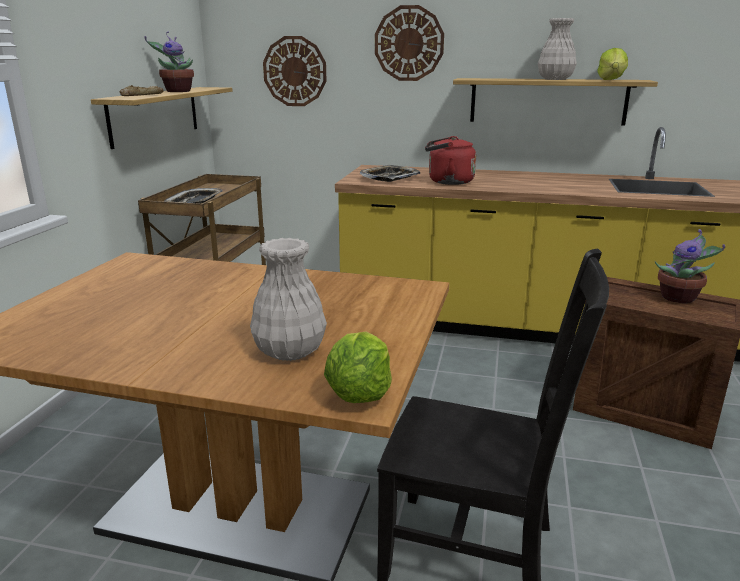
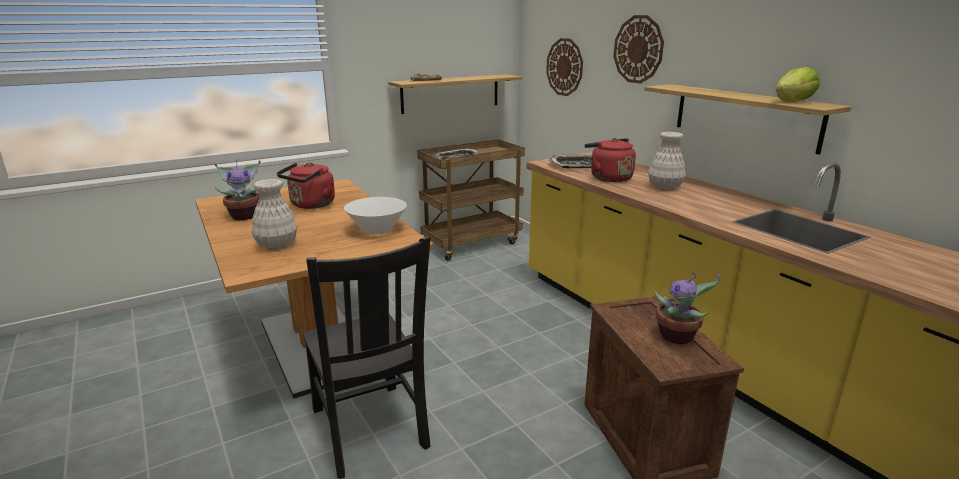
camera: 45 degrees right, 0 degrees up
potted plant [144,31,194,92] -> potted plant moved to [214,160,261,220]
lettuce [324,332,392,403] -> none
white vase [538,18,577,80] -> white vase moved to [648,132,686,190]
none -> red kettle [277,162,335,209]
none -> white bowl [344,197,407,234]

